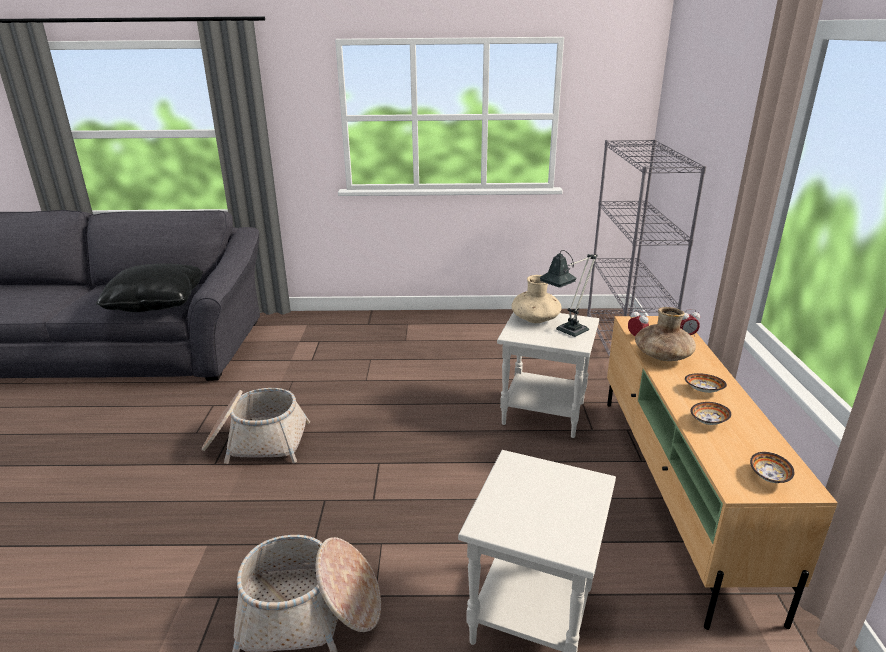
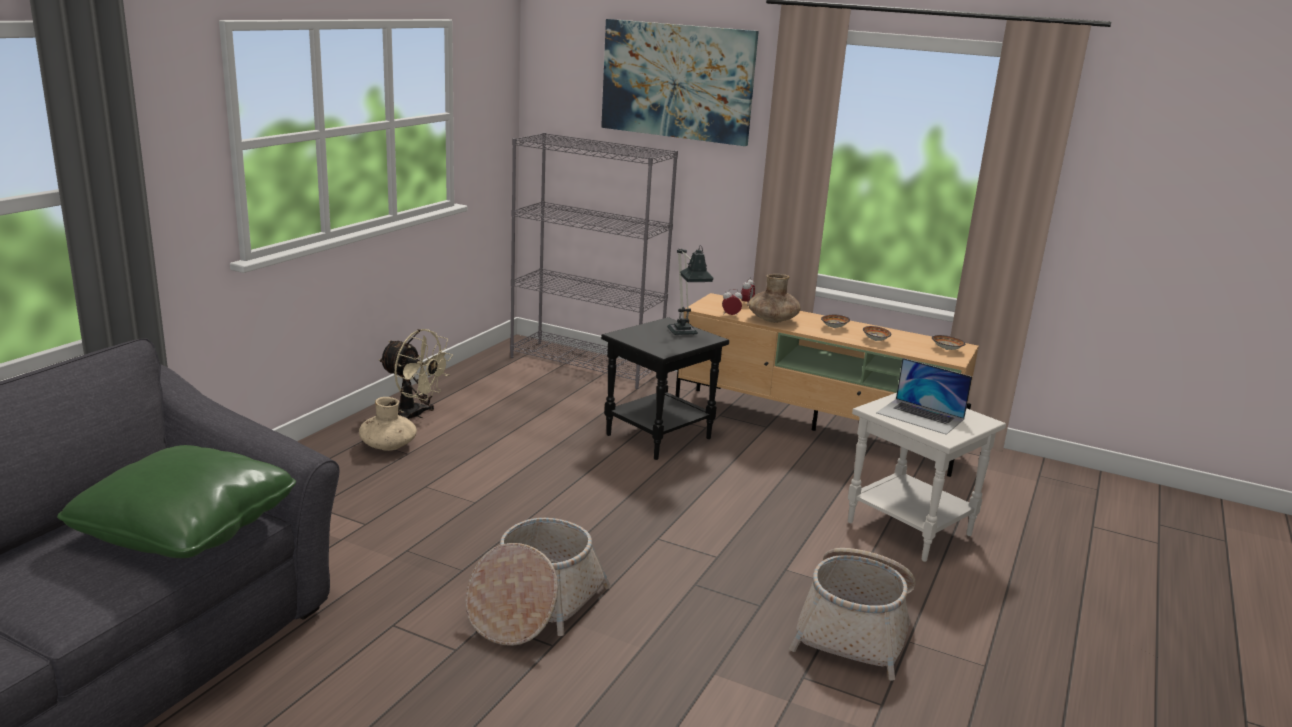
camera: 65 degrees left, 5 degrees down
black pillow [96,264,203,312] -> green pillow [57,445,296,558]
white side table [497,312,599,438] -> black side table [601,317,729,460]
beige vase [512,275,562,323] -> beige vase moved to [359,397,417,451]
none -> beige fan [379,329,453,419]
none -> picture [601,19,759,146]
none -> laptop [876,358,972,435]

